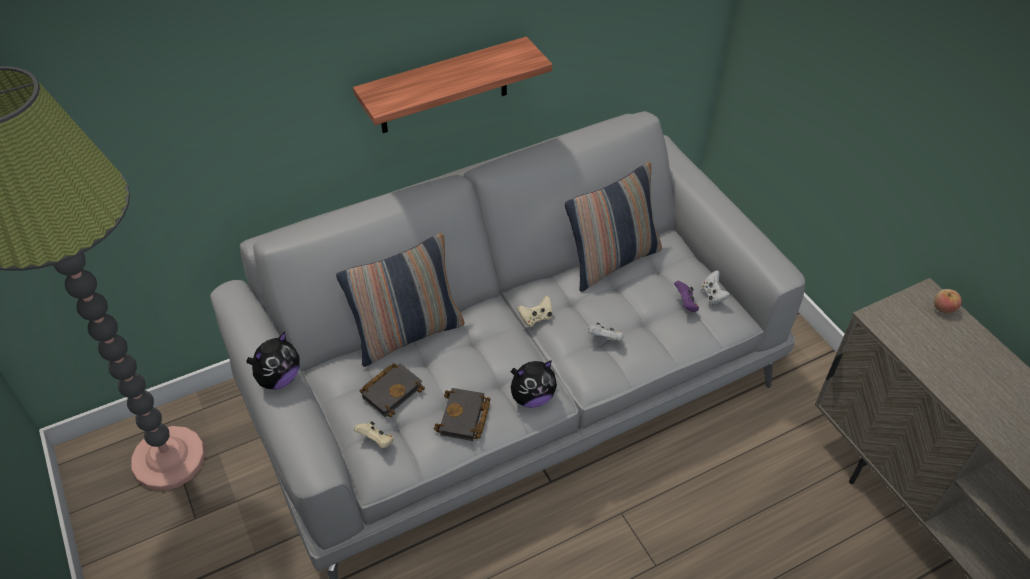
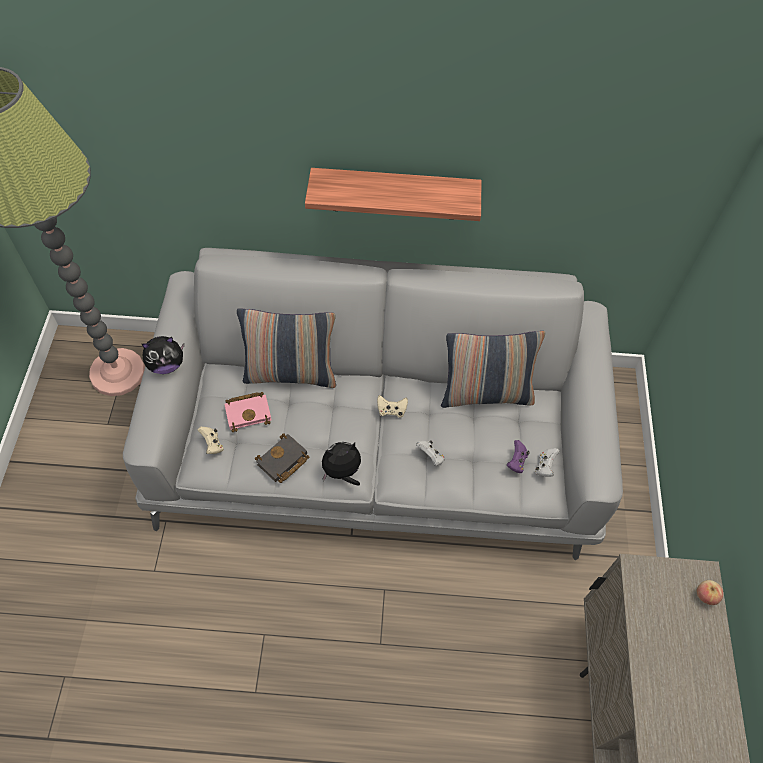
camera: 30 degrees right, 10 degrees up
black book [360,363,425,417] -> pink book [224,392,272,432]
plush toy [511,360,557,408] -> plush toy turned 150 degrees clockwise [322,442,361,485]

